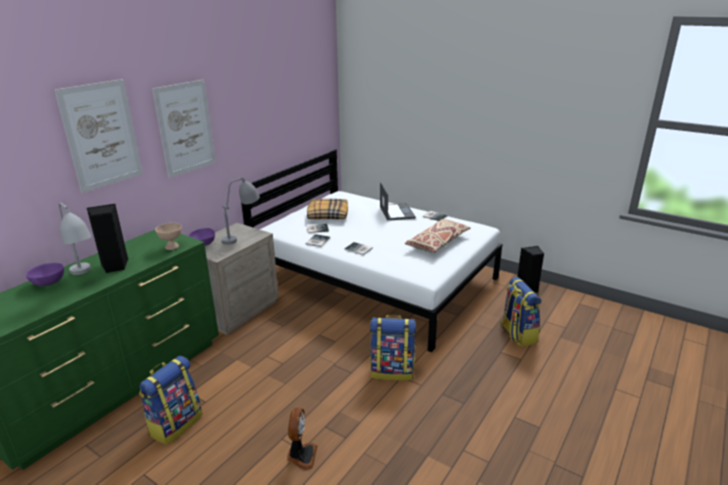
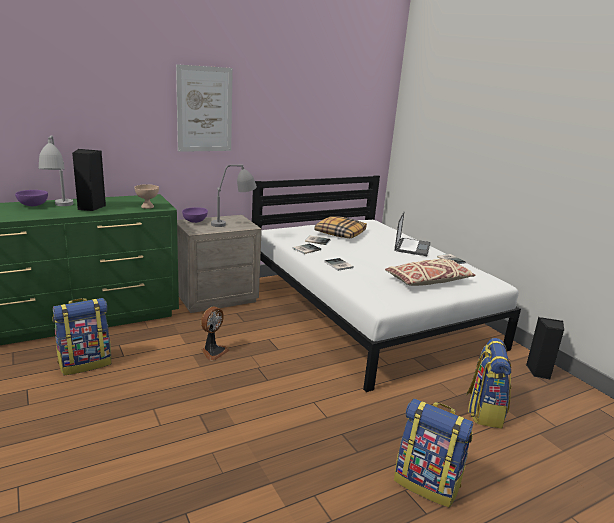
camera: 25 degrees right, 5 degrees down
picture [55,79,143,193] -> none
fan [287,408,317,470] -> fan moved to [201,306,230,360]
backpack [370,315,416,381] -> backpack moved to [394,399,473,508]

